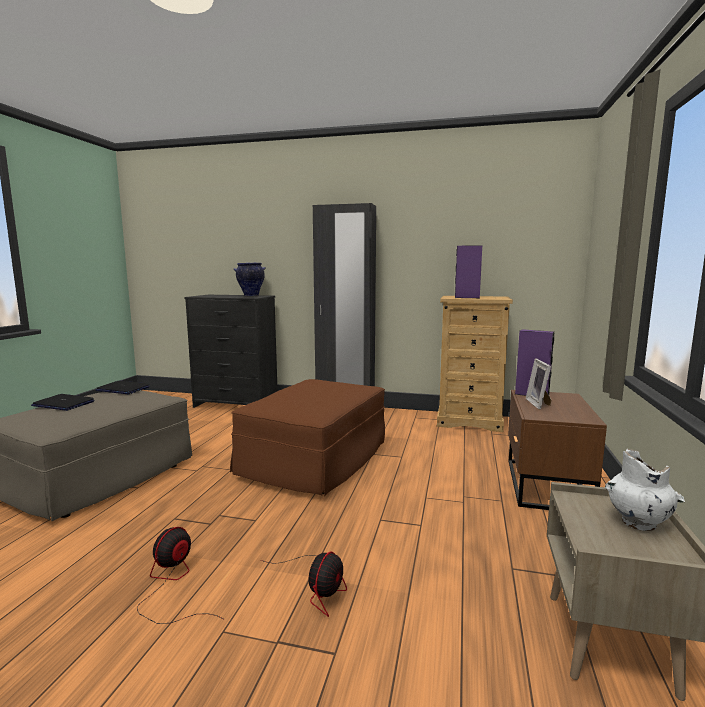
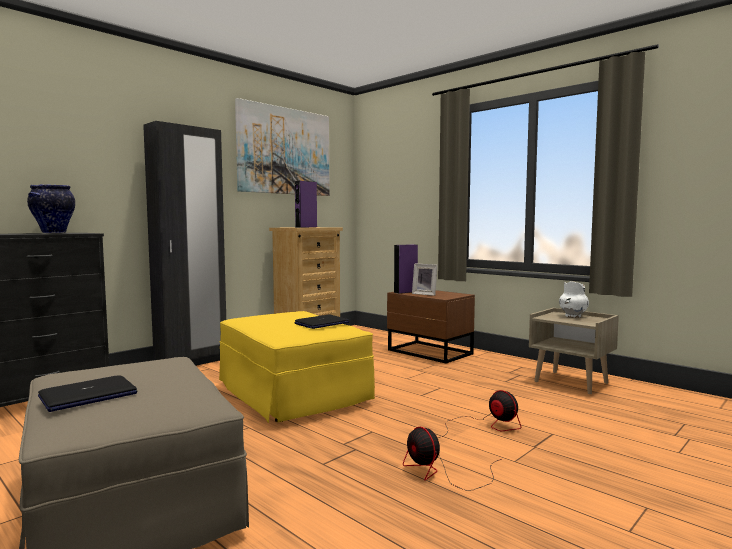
camera: 60 degrees left, 5 degrees down
laptop [96,381,150,394] -> laptop moved to [294,314,349,329]
brown ottoman [230,379,385,496] -> yellow ottoman [219,311,375,423]
none -> picture [235,98,330,196]

